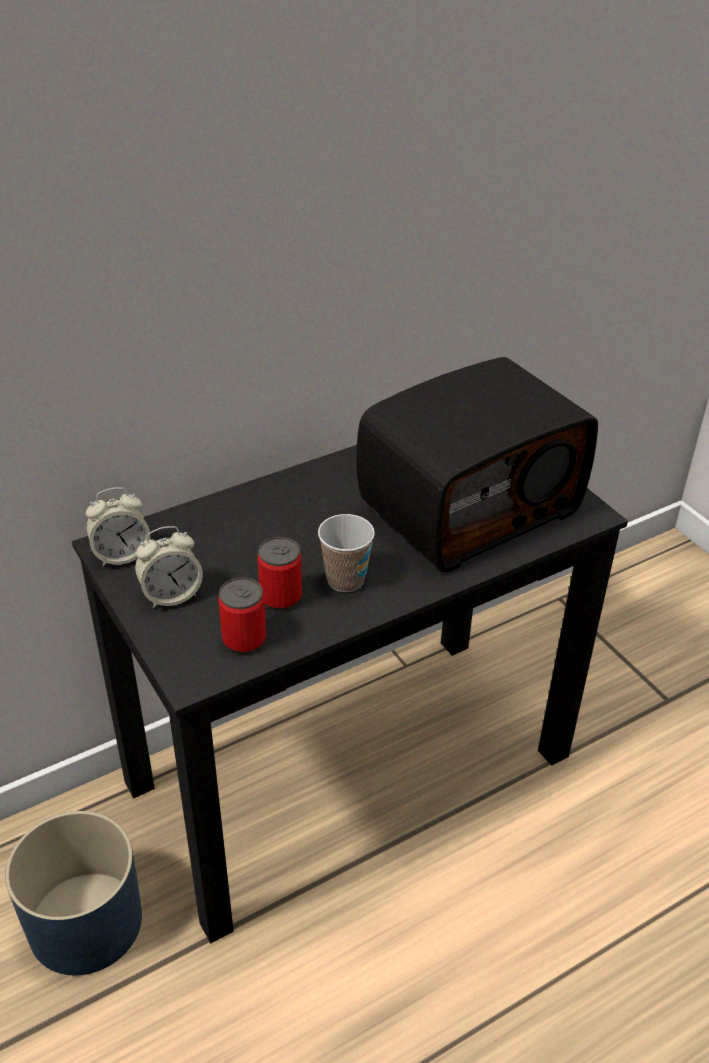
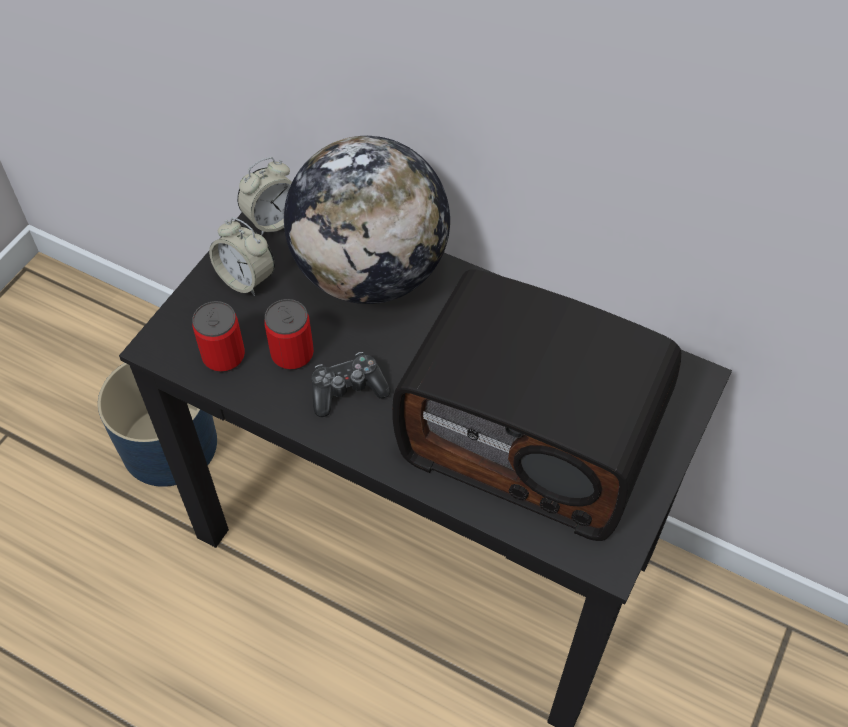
camera: 60 degrees right, 15 degrees up
alarm clock [86,487,150,566] -> alarm clock turned 75 degrees counterclockwise [237,157,292,236]
cup [318,514,375,592] -> game controller [311,352,391,417]
none -> globe [284,136,450,304]

